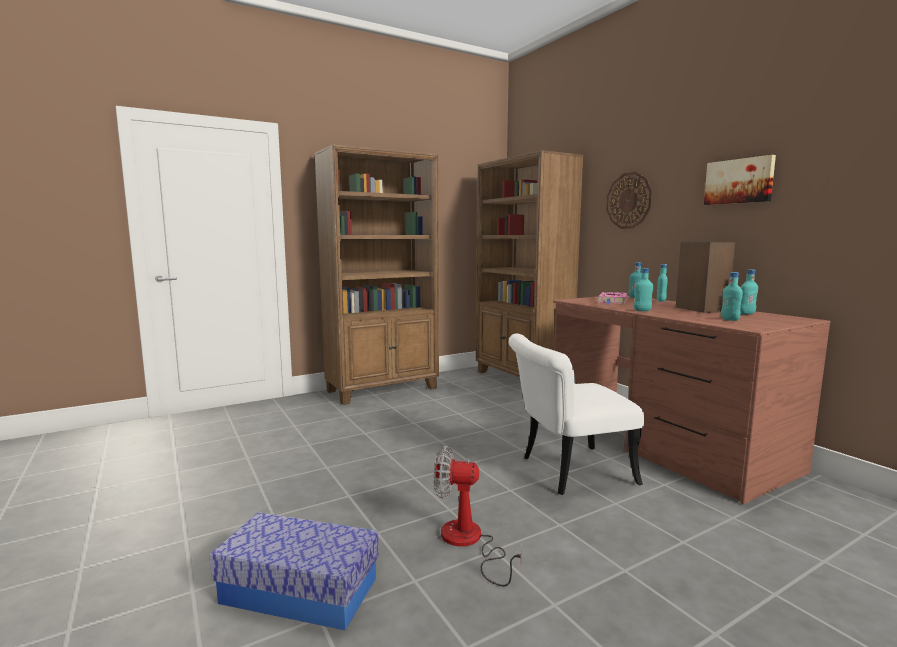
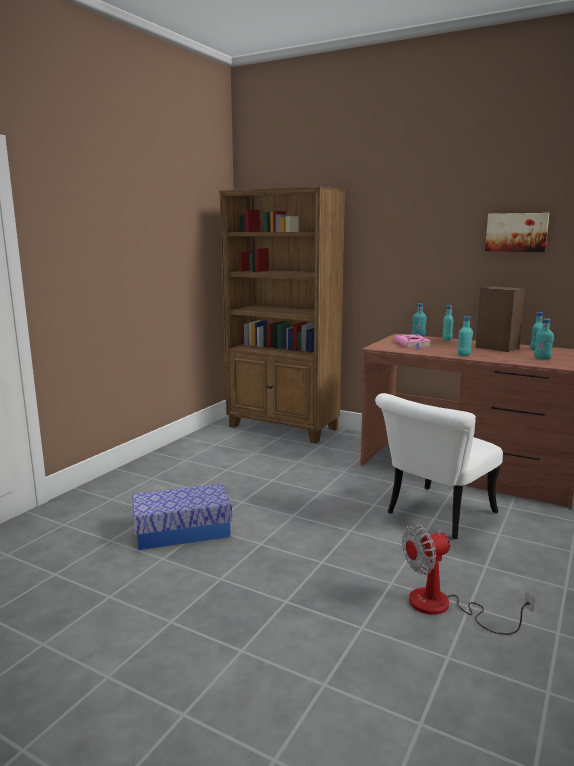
camera: 30 degrees left, 5 degrees up
storage box [209,512,379,631] -> storage box moved to [132,484,232,550]
brown bookcase [314,144,439,405] -> none
wall clock [606,172,652,229] -> none

